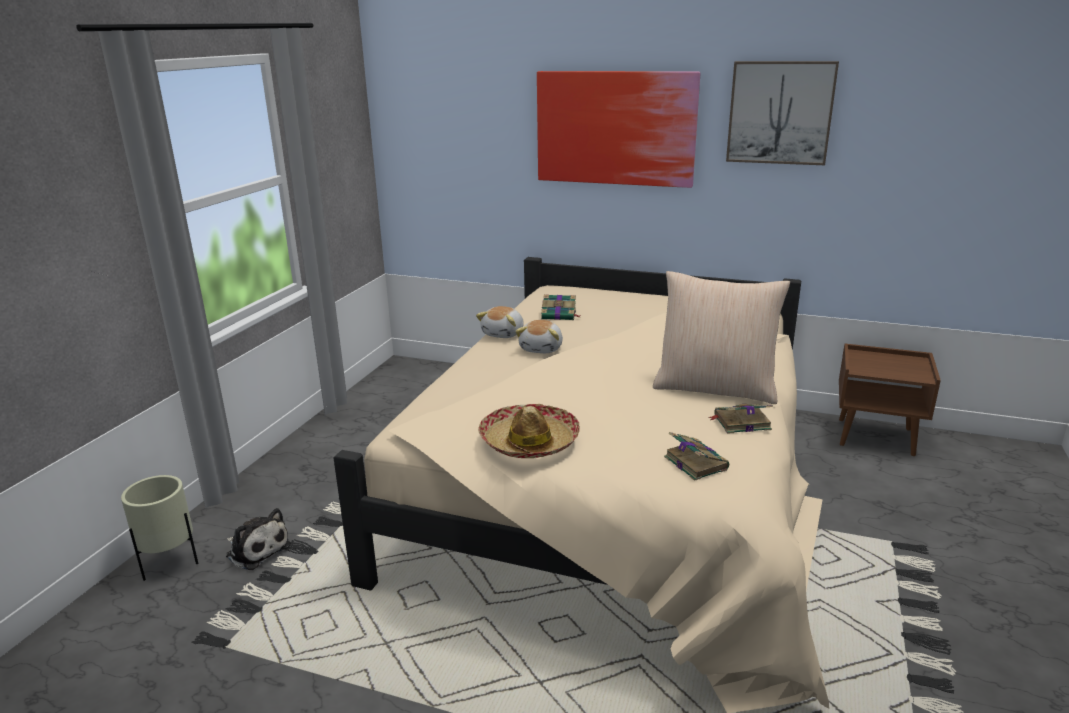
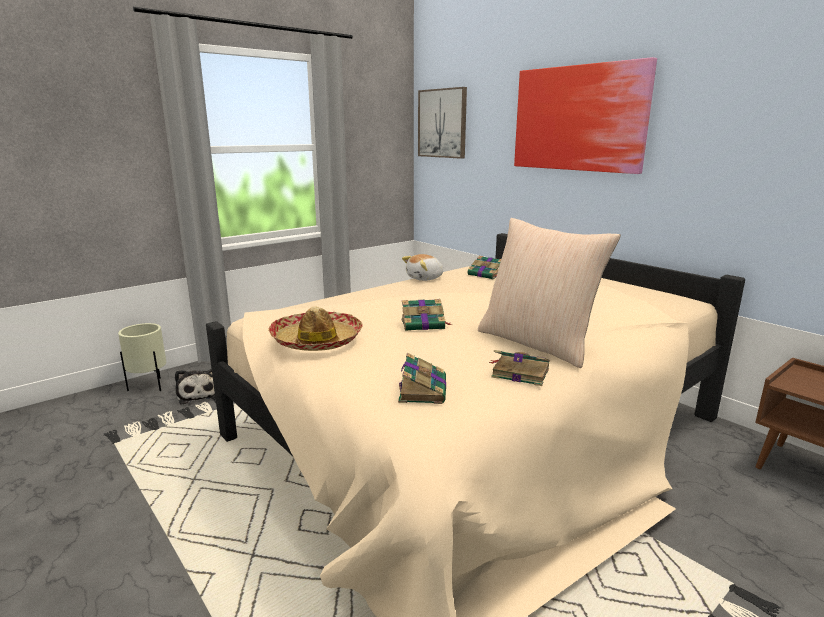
camera: 30 degrees right, 5 degrees down
plush toy [515,320,563,353] -> none
picture [726,61,839,165] -> picture moved to [418,87,467,159]
none -> book [402,299,452,331]

